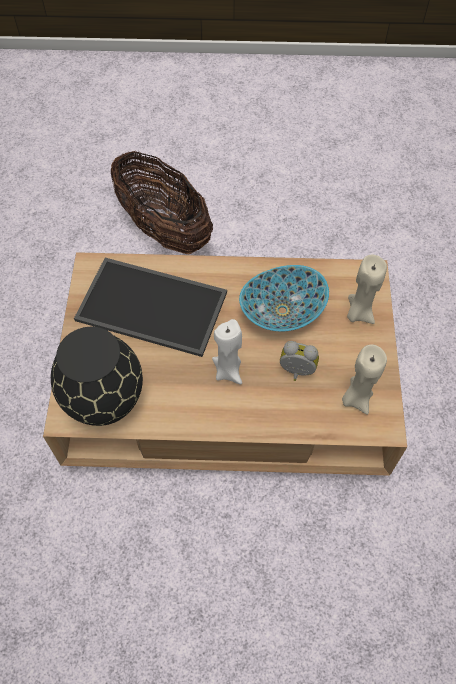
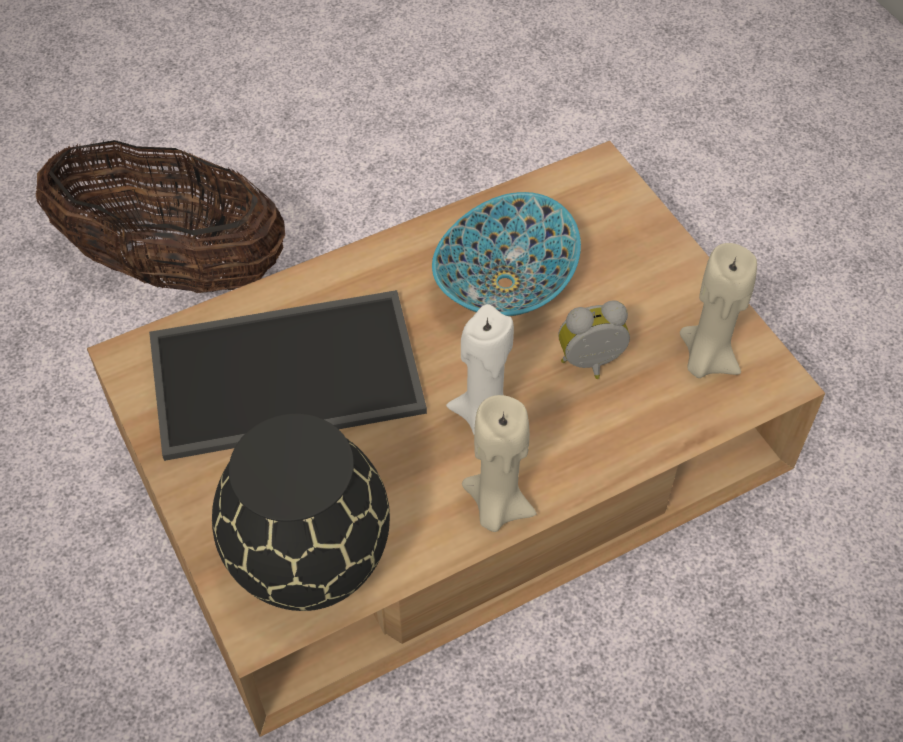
camera: 30 degrees left, 5 degrees down
beige candle [347,255,387,324] -> beige candle moved to [462,395,537,532]

